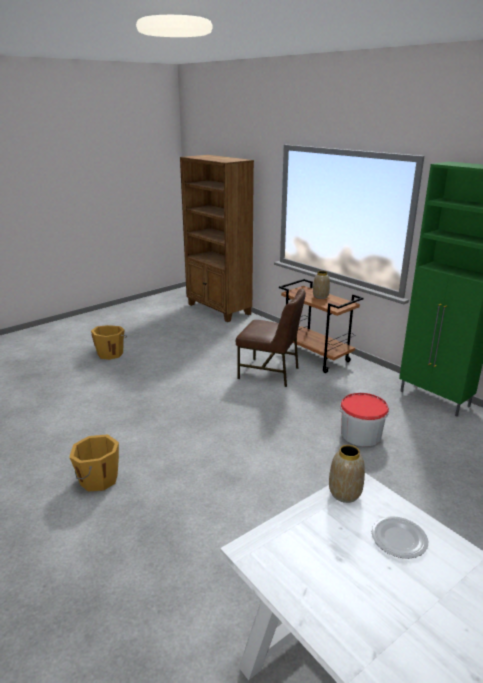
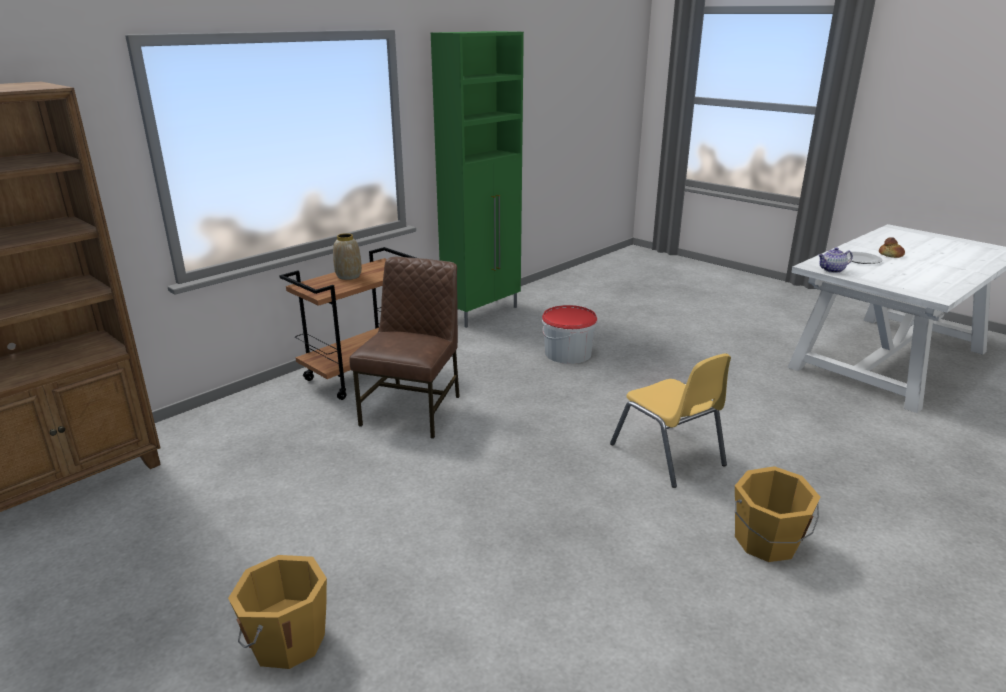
camera: 95 degrees left, 0 degrees up
vase [329,445,365,503] -> teapot [818,247,853,273]
none -> yellow chair [610,354,731,488]
none -> bread [879,237,905,258]

